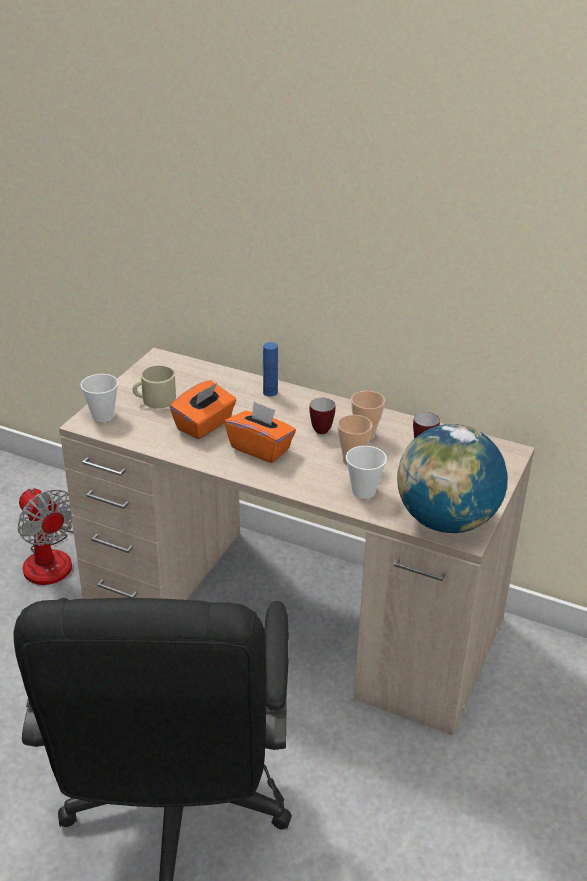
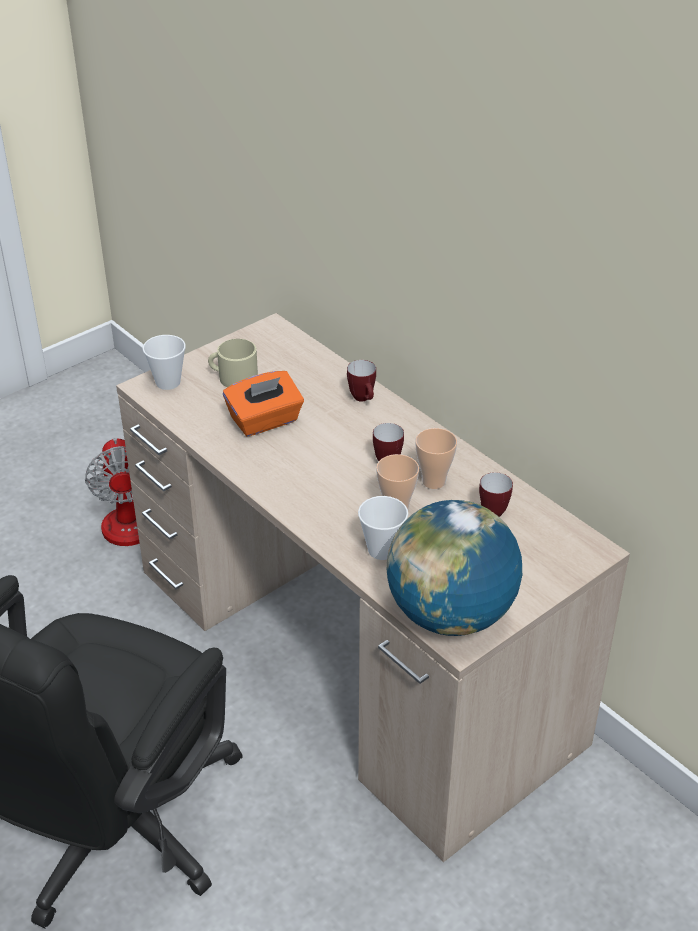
camera: 25 degrees right, 5 degrees up
orange tissue box [225,401,296,463] -> none
blue bottle [263,342,278,397] -> mug [347,360,376,402]

